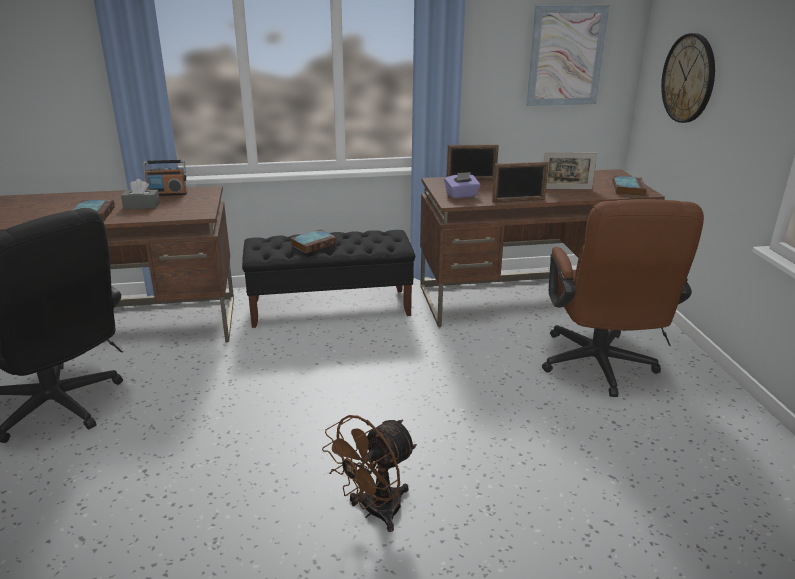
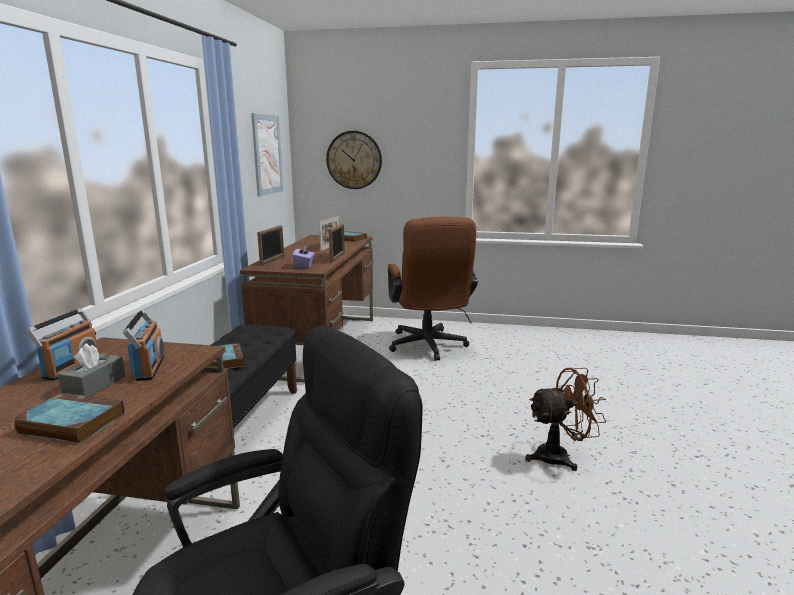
camera: 70 degrees left, 10 degrees down
brown fan [322,415,417,532] -> brown fan turned 75 degrees counterclockwise [525,368,606,471]
brown office chair [542,199,704,397] -> brown office chair turned 60 degrees clockwise [388,217,478,361]
none -> radio [123,310,165,381]

